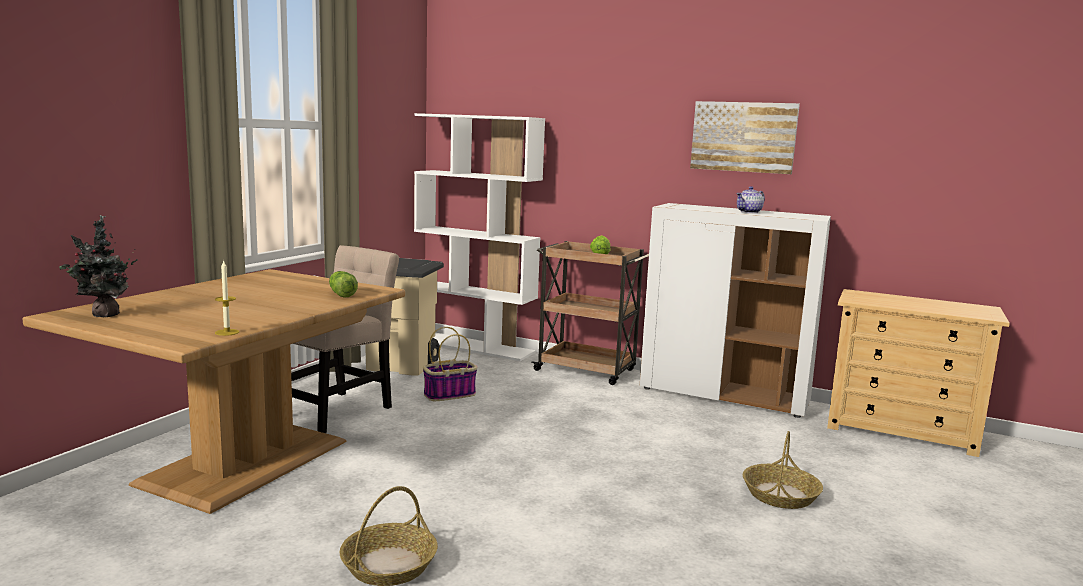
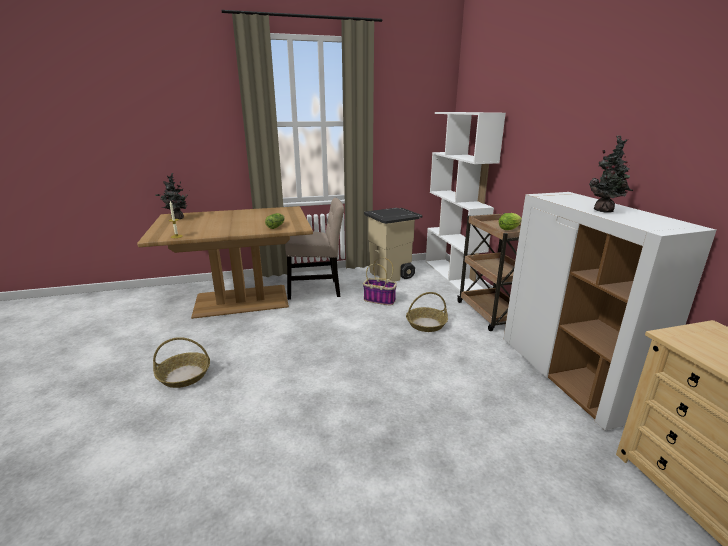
camera: 50 degrees right, 10 degrees up
picture [690,101,800,174] -> none
teapot [736,186,765,213] -> potted plant [589,135,633,213]
basket [743,431,823,509] -> basket moved to [406,292,448,332]

